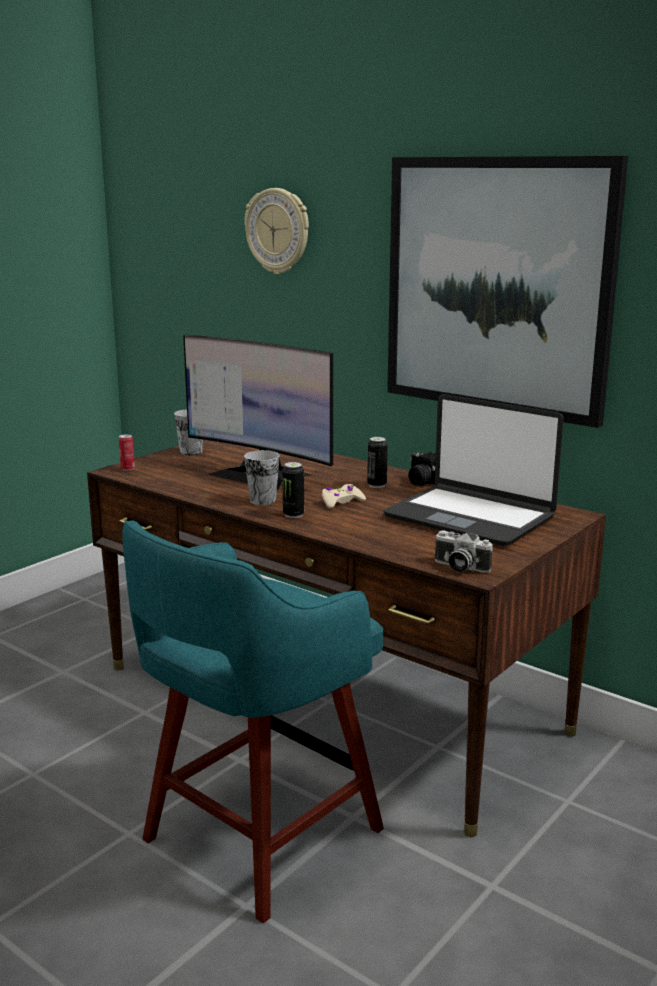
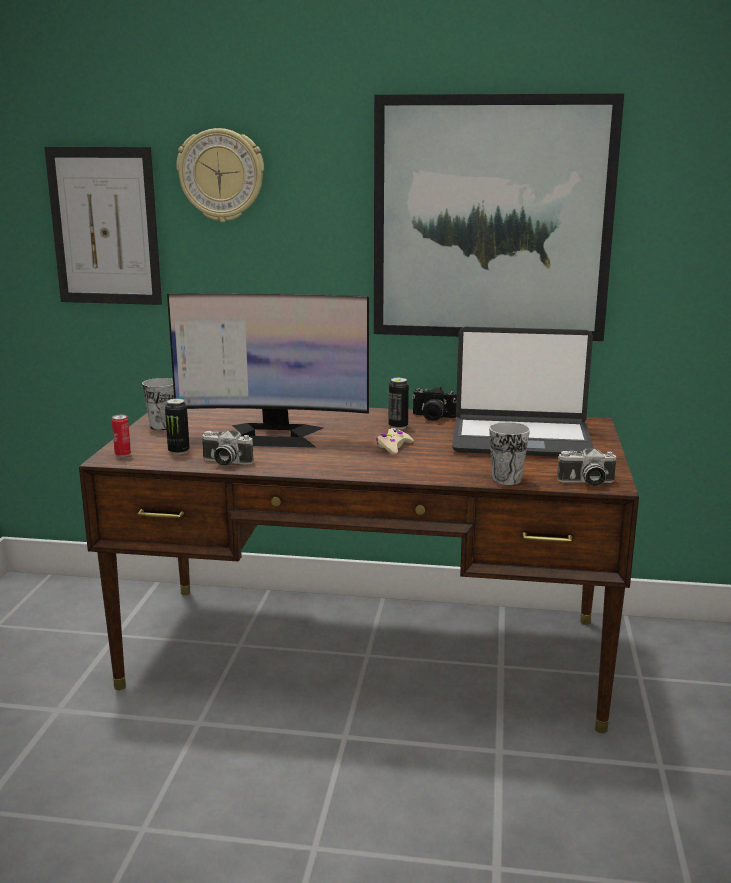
camera: 30 degrees left, 0 degrees up
turquoise stool [122,520,384,923] -> none
cup [244,450,280,505] -> cup moved to [489,422,530,485]
can [282,462,304,518] -> can moved to [165,399,190,455]
none -> picture [44,147,162,305]
none -> camera [202,430,254,466]

